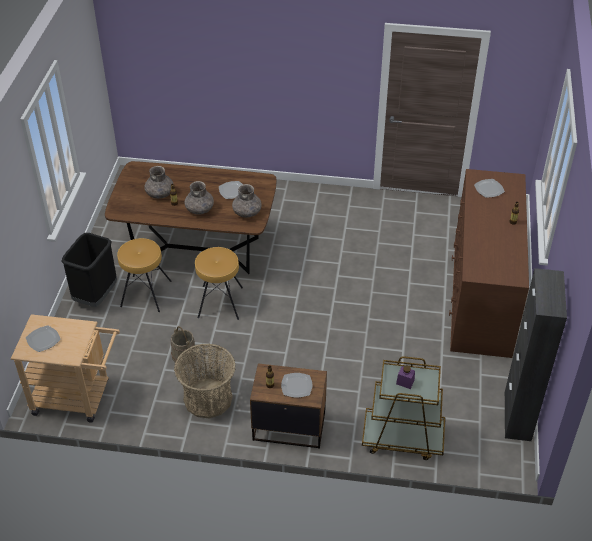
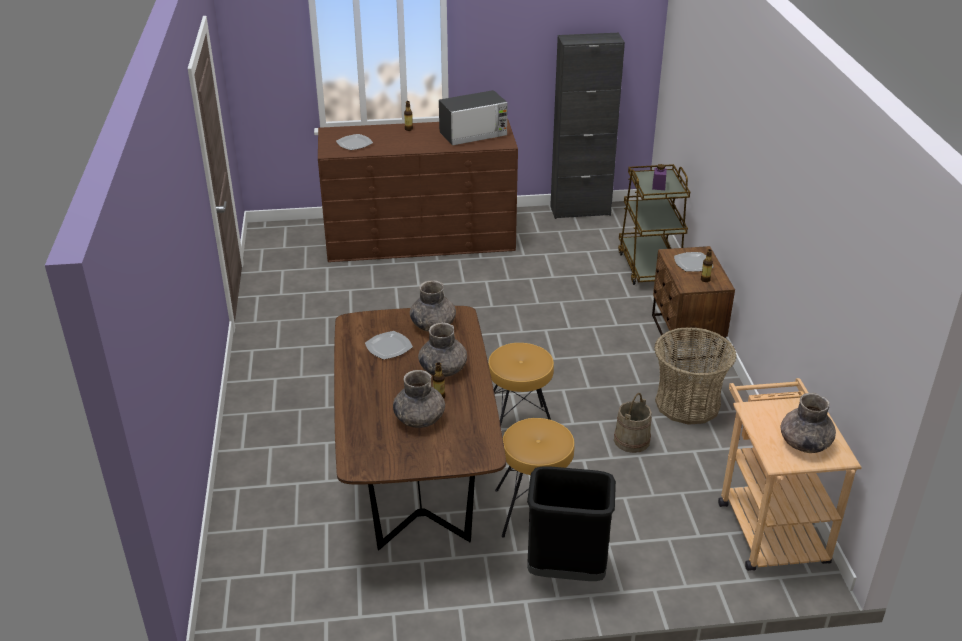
camera: 105 degrees left, 10 degrees down
plate [26,325,61,352] -> grey vase [781,393,836,453]
none -> microwave [439,90,507,145]

